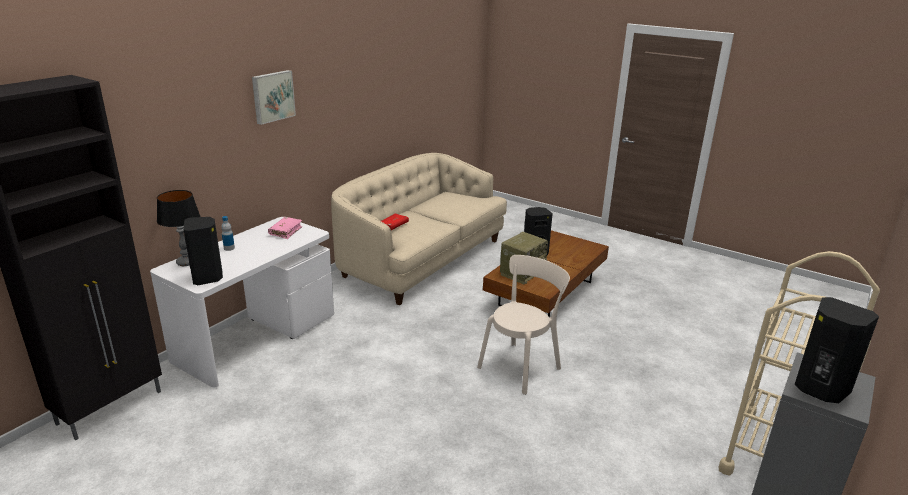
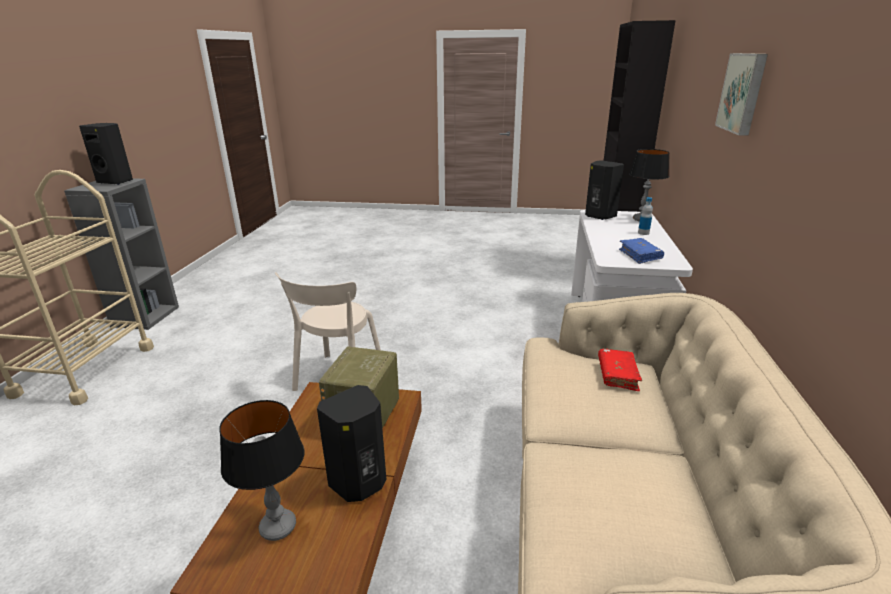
camera: 155 degrees right, 0 degrees up
pink book [268,217,302,239] -> blue book [619,238,664,264]
none -> table lamp [219,400,305,541]

